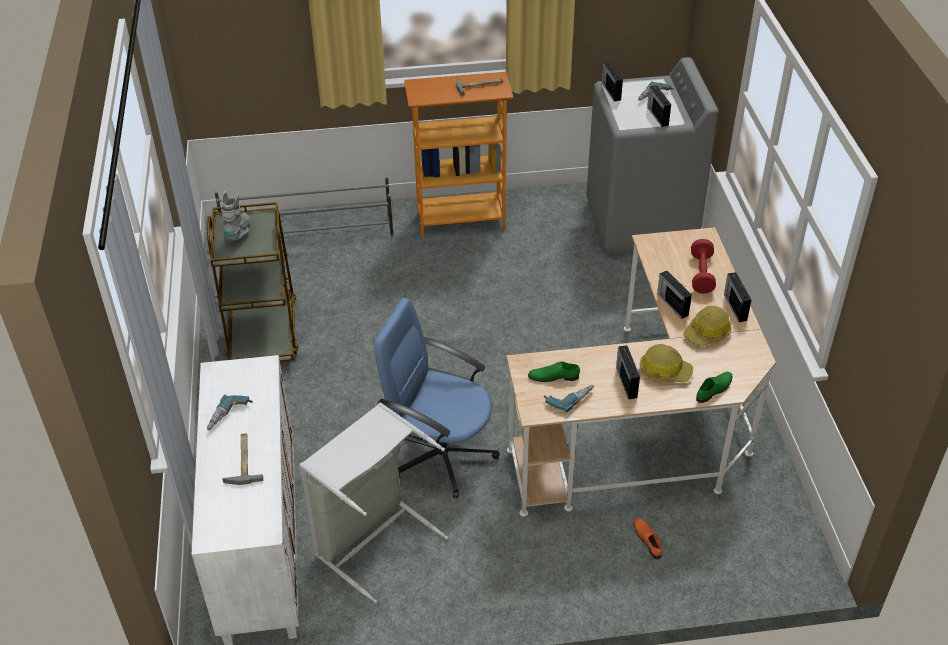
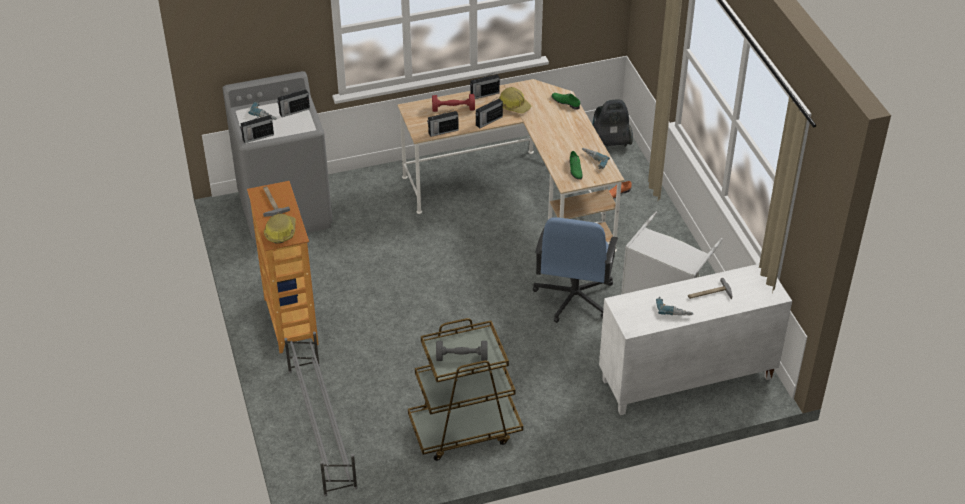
camera: 100 degrees left, 0 degrees up
grey boot [221,191,250,241] -> grey dumbbell [436,341,487,361]
radio [616,345,640,399] -> radio moved to [427,110,459,137]
hard hat [640,344,694,382] -> hard hat moved to [264,213,296,244]
none -> vacuum cleaner [593,99,633,147]

